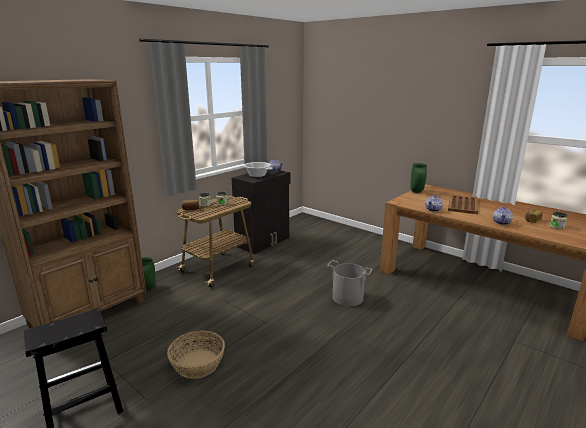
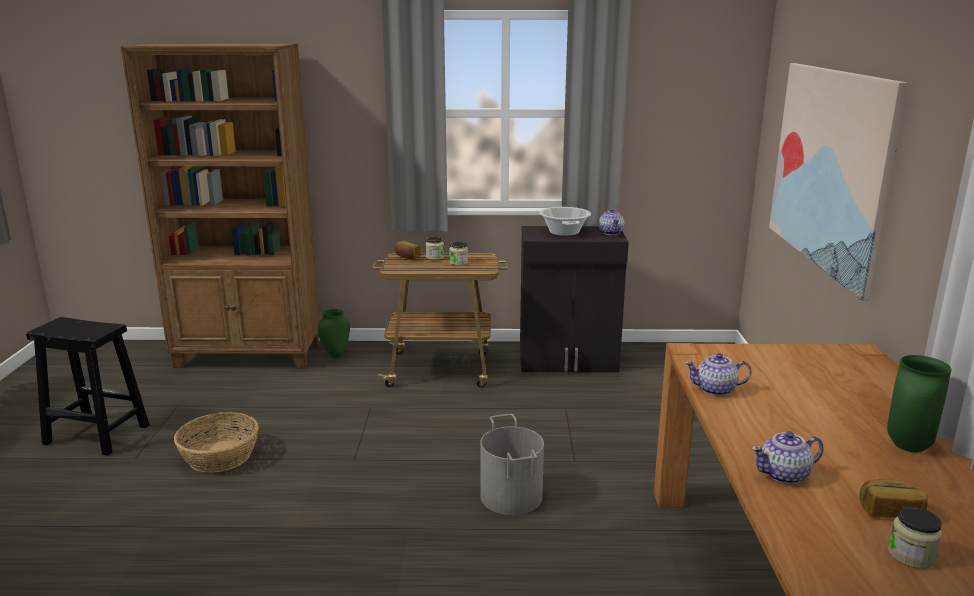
camera: 50 degrees right, 0 degrees up
green vase [410,163,427,193] -> green vase moved to [887,355,951,453]
brown tray [448,195,478,214] -> none
none -> picture [769,63,908,300]

